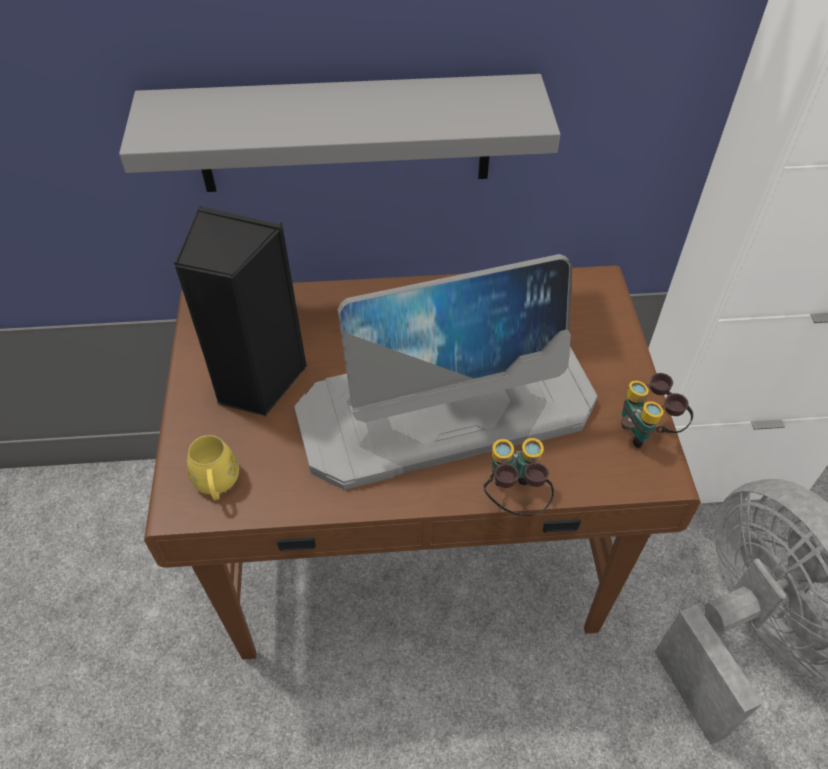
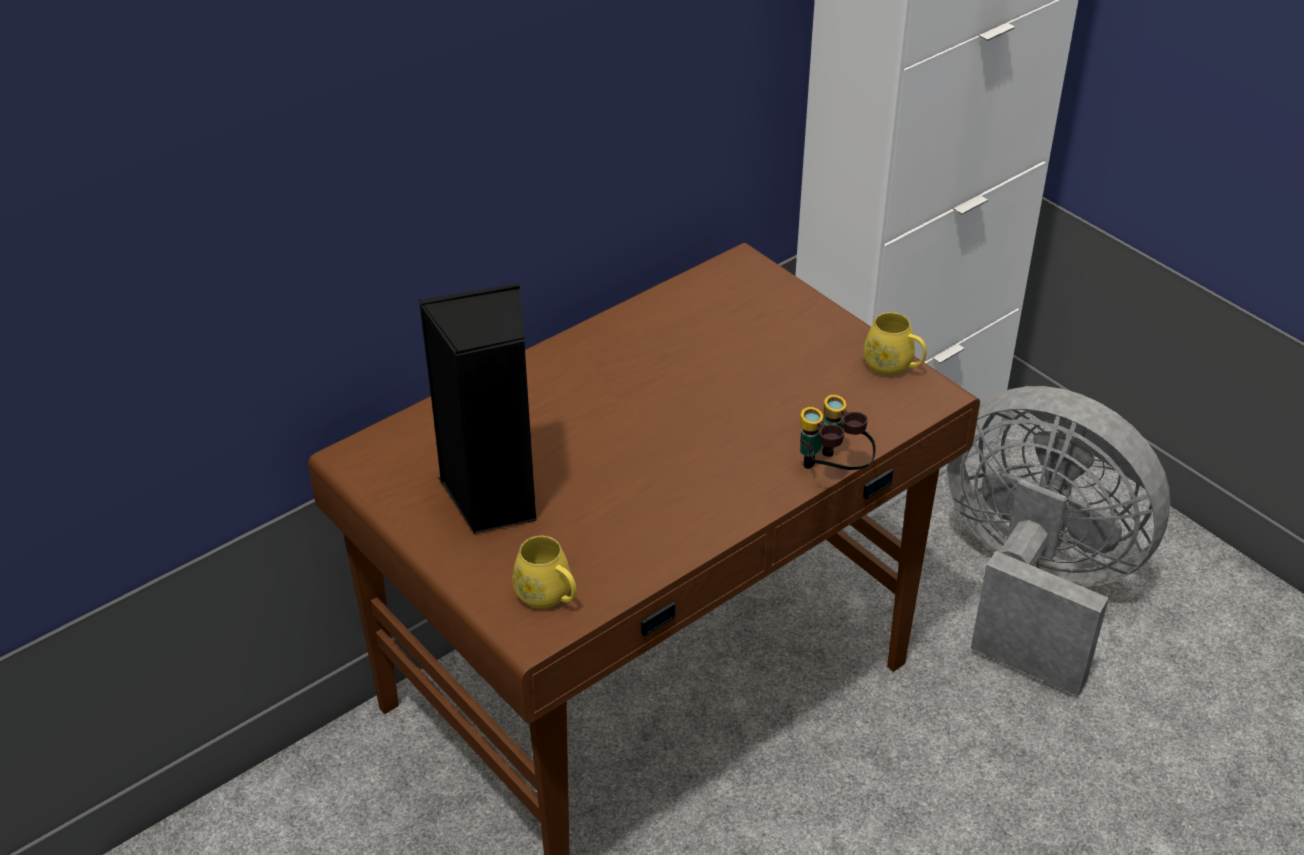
camera: 35 degrees left, 10 degrees down
grey shelf [119,74,560,192] -> none
monitor [294,254,597,490] -> none
binoculars [621,373,693,448] -> yellow mug [864,312,927,376]

